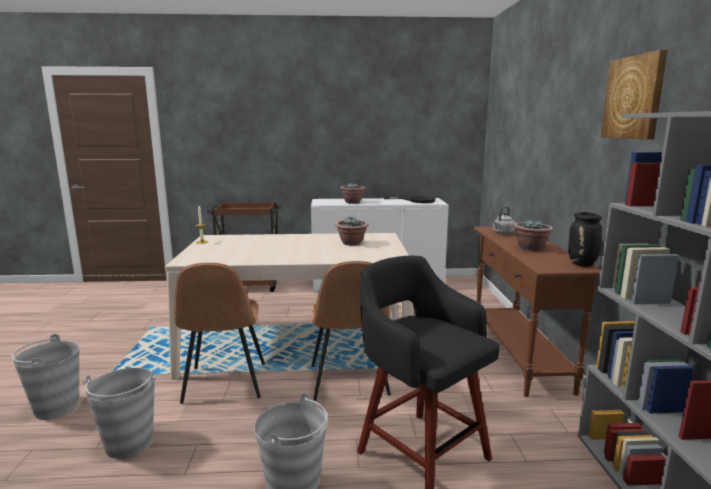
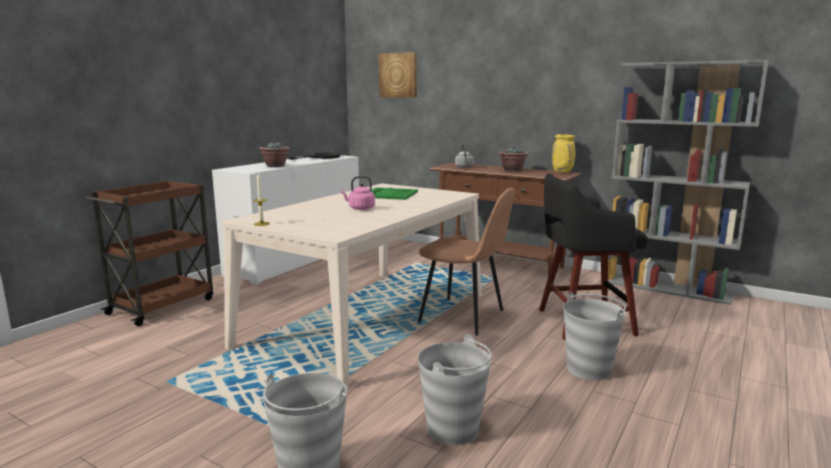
camera: 55 degrees left, 0 degrees up
brown chair [174,263,265,404] -> none
potted plant [335,217,369,246] -> green tray [371,187,418,200]
black vase [568,212,602,267] -> yellow vase [552,134,575,172]
picture [601,50,667,140] -> picture moved to [378,52,417,98]
none -> pink kettle [341,176,375,210]

